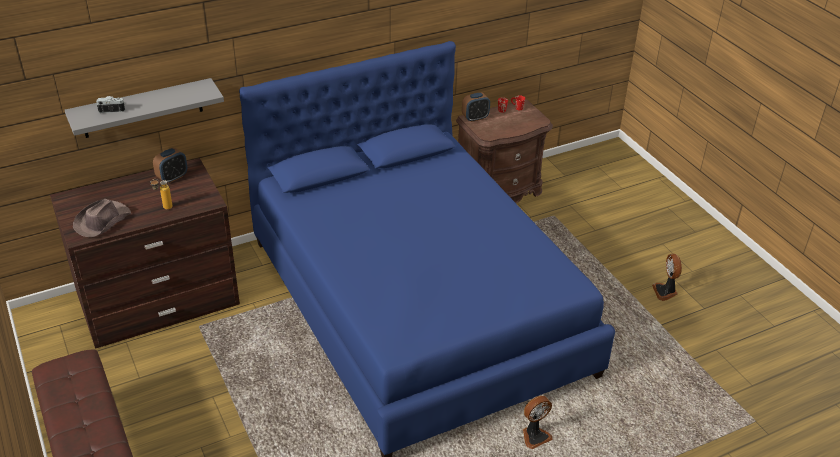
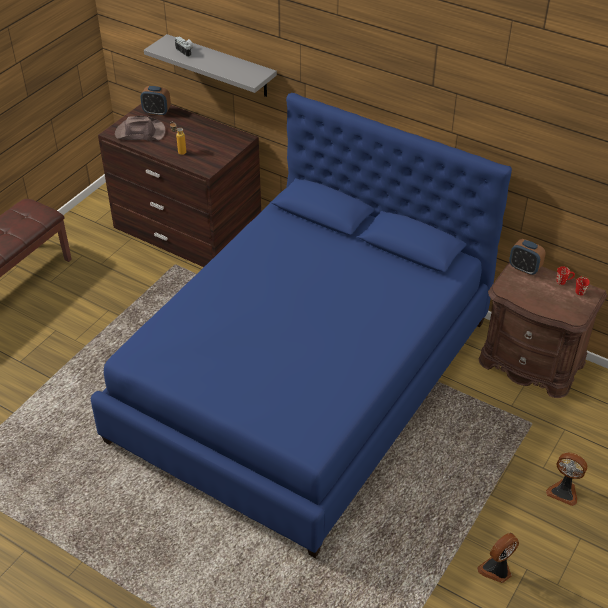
camera: 60 degrees right, 5 degrees up
alarm clock [153,148,187,183] -> alarm clock moved to [140,86,171,116]
fan [523,396,552,449] -> fan moved to [546,452,587,506]

